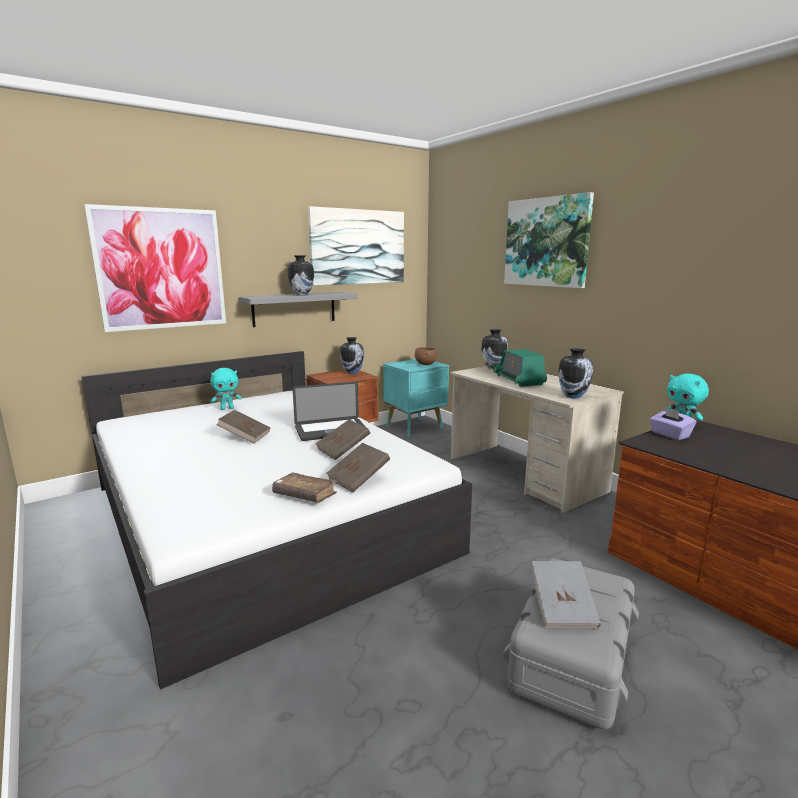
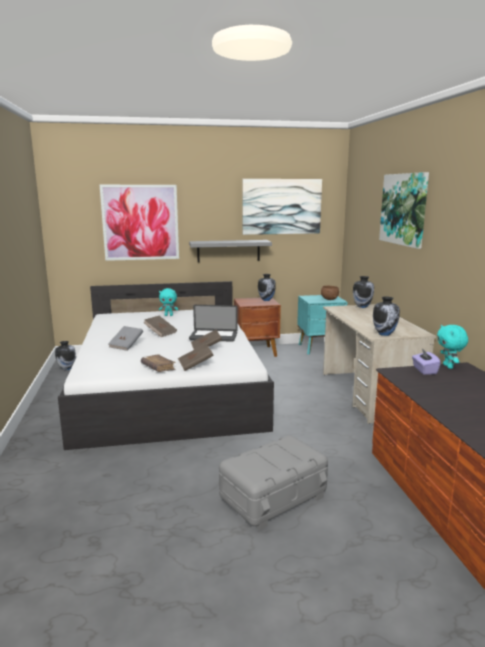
camera: 25 degrees right, 0 degrees up
vase [287,255,314,295] -> vase moved to [55,341,76,370]
radio [493,349,547,386] -> none
grey book [530,561,601,628] -> grey book moved to [108,326,143,351]

